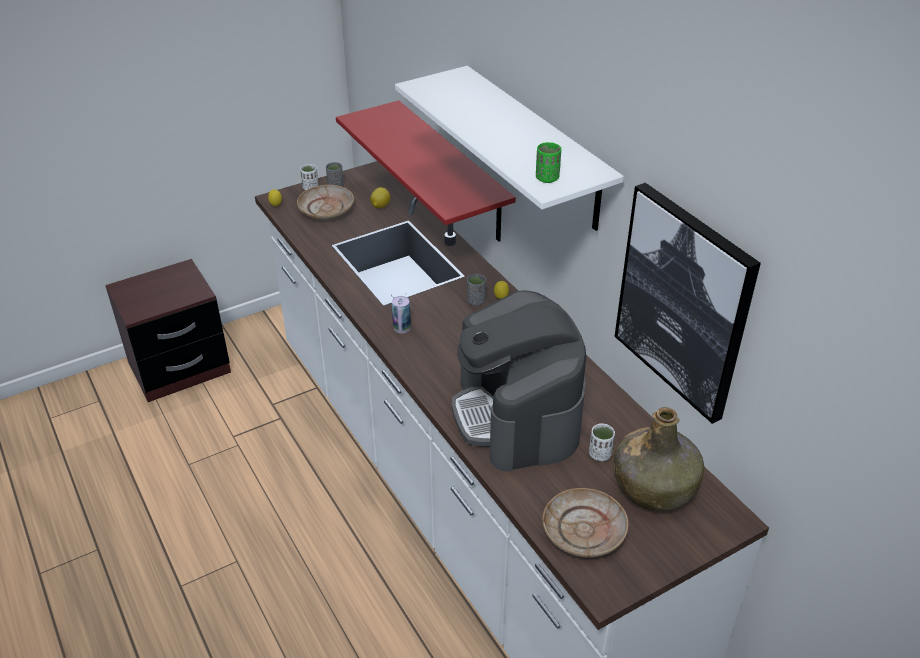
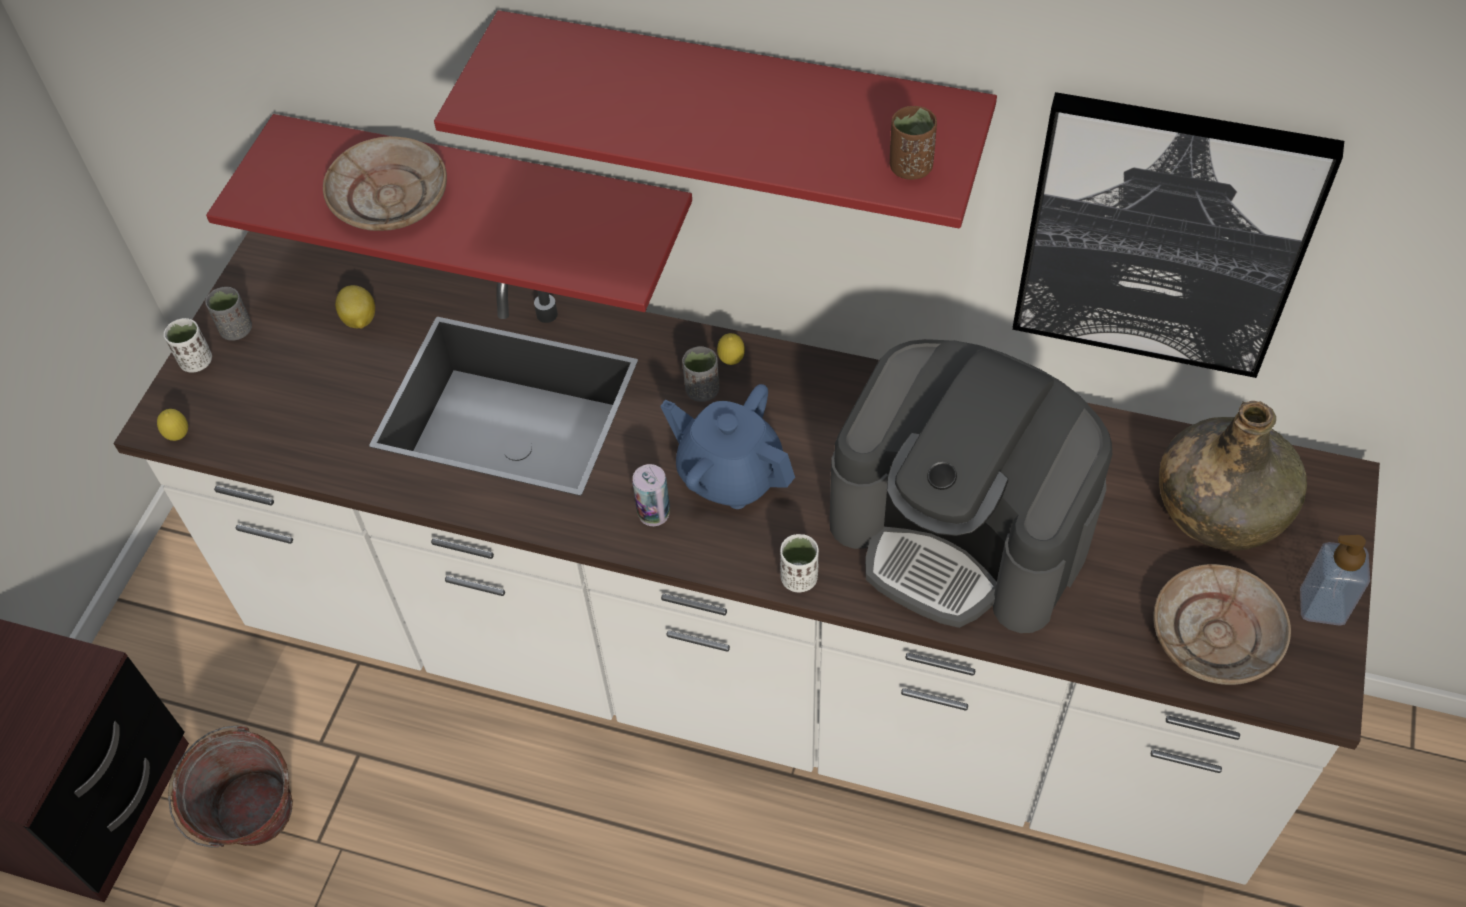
camera: 40 degrees left, 15 degrees up
beige plate [297,185,354,220] -> beige plate moved to [323,136,447,231]
white shelf [395,66,624,231] -> red shelf [434,10,997,228]
green cup [536,142,561,183] -> brown cup [890,106,937,180]
white cup [589,423,615,461] -> white cup moved to [780,534,819,593]
none -> bucket [168,725,293,848]
none -> blue teapot [660,384,795,509]
none -> soap dispenser [1300,535,1370,626]

